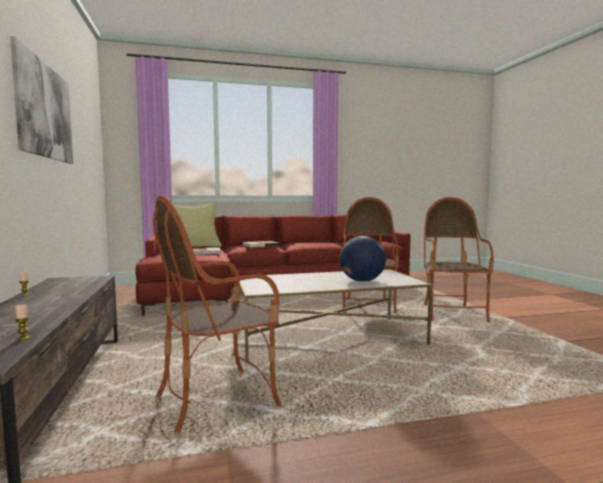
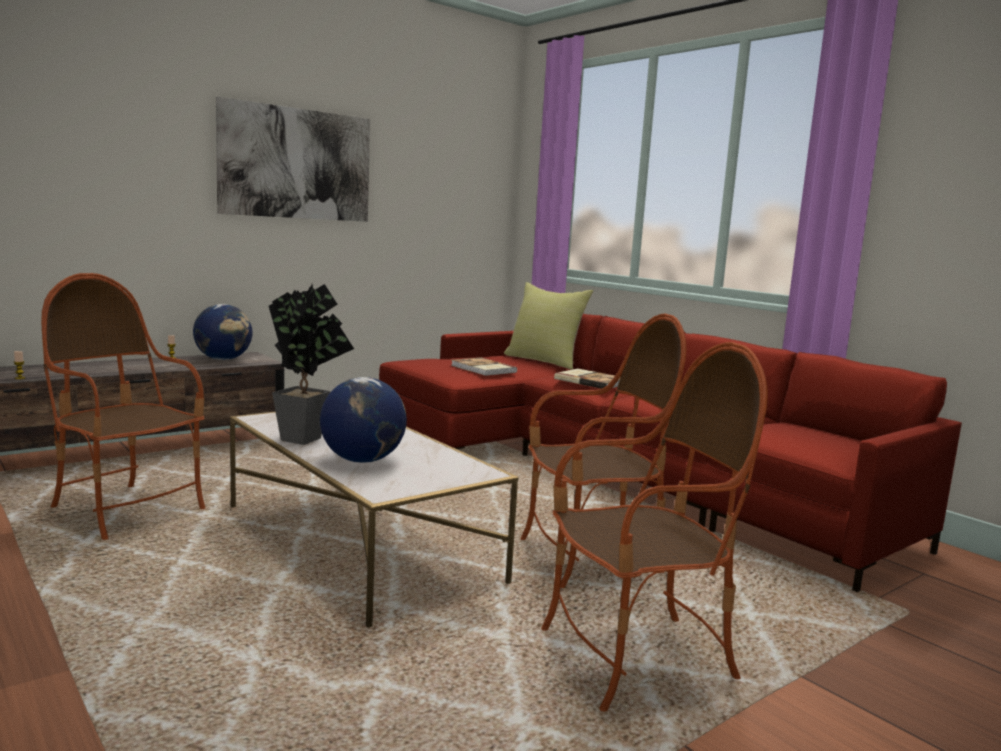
camera: 65 degrees right, 5 degrees up
none -> globe [193,304,253,360]
none -> potted plant [269,284,354,445]

